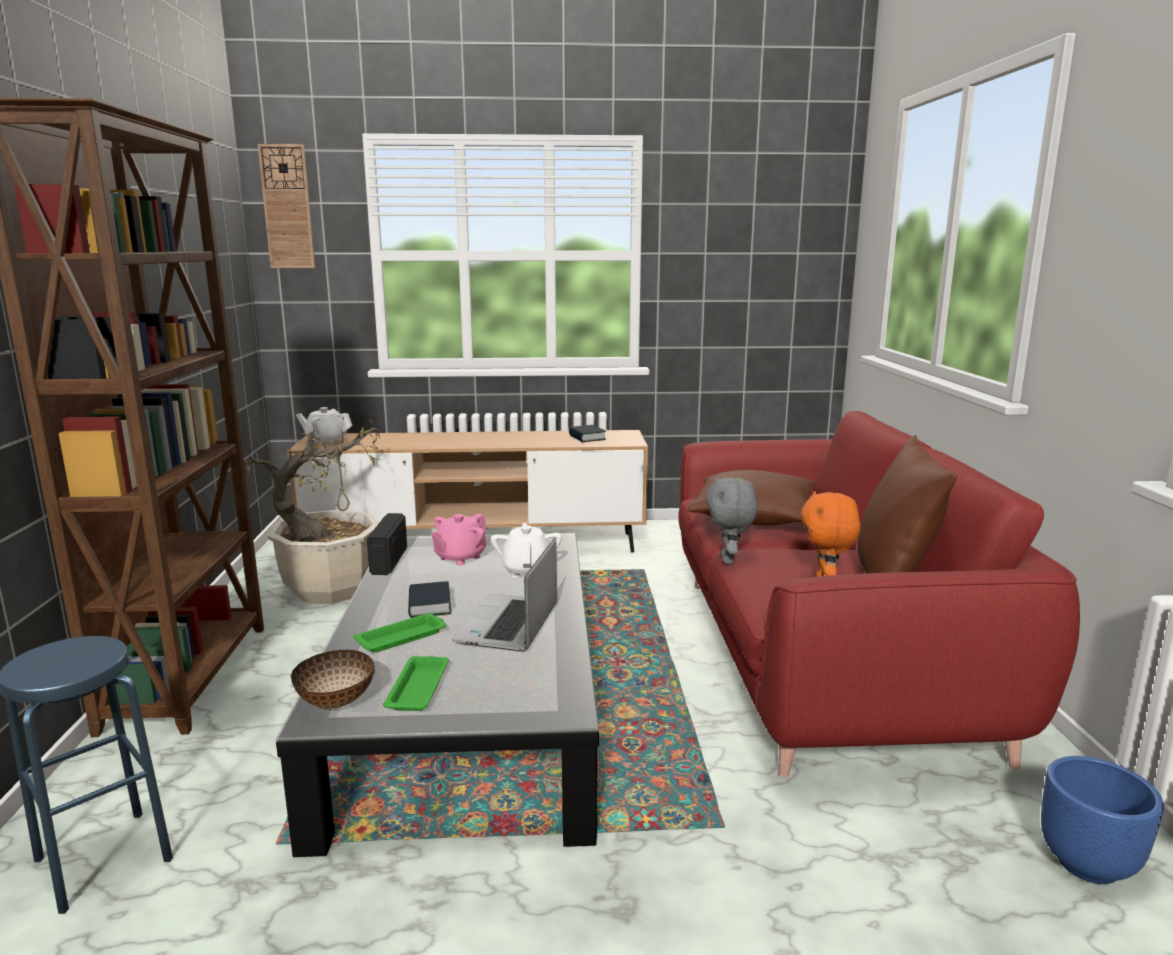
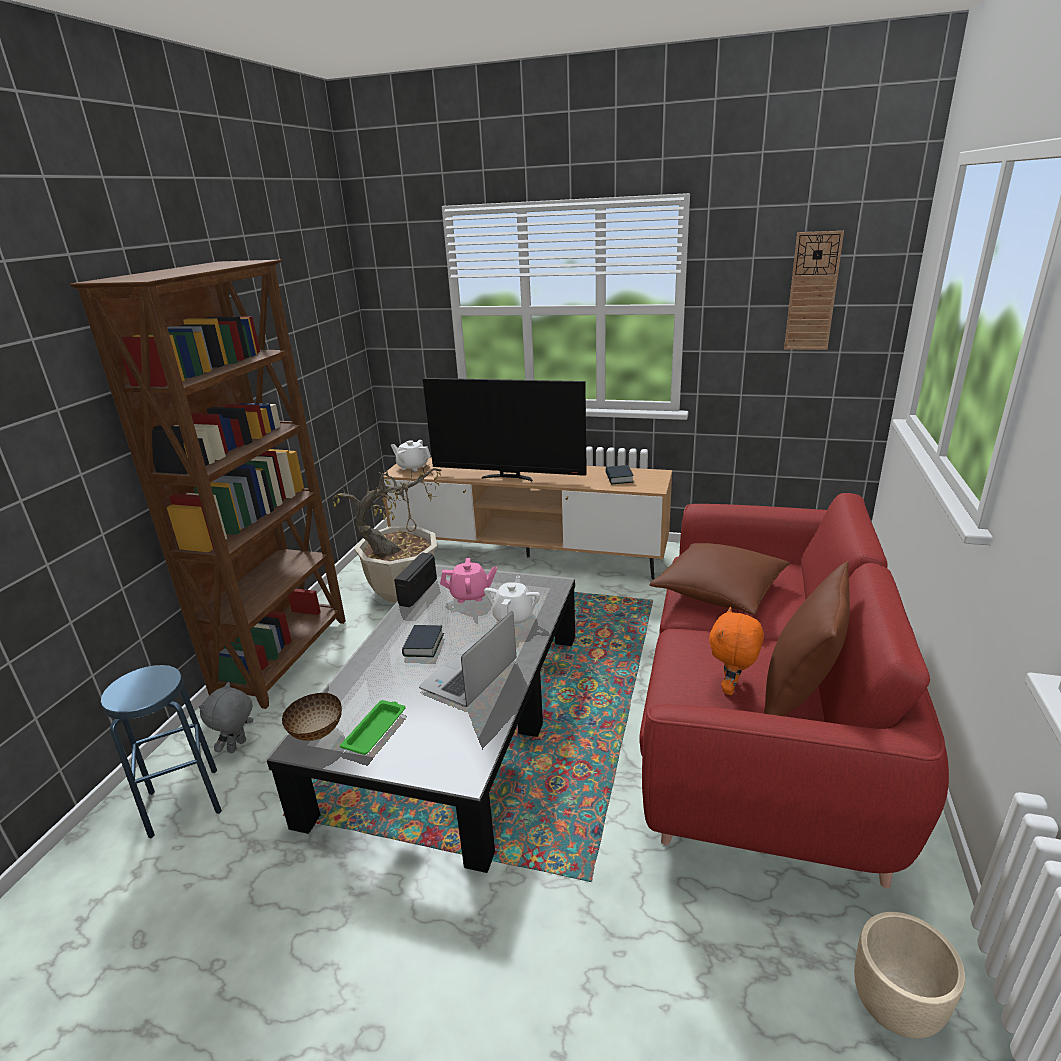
camera: 20 degrees right, 10 degrees up
wall clock [258,144,315,268] -> wall clock moved to [784,231,844,350]
green tray [353,613,447,653] -> none
pink teapot [431,513,487,565] -> pink teapot turned 150 degrees counterclockwise [440,558,497,603]
grey plush toy [706,477,758,564] -> grey plush toy moved to [199,682,253,753]
blue planter [1041,756,1164,884] -> beige planter [854,912,965,1039]
none -> television [423,378,587,481]

